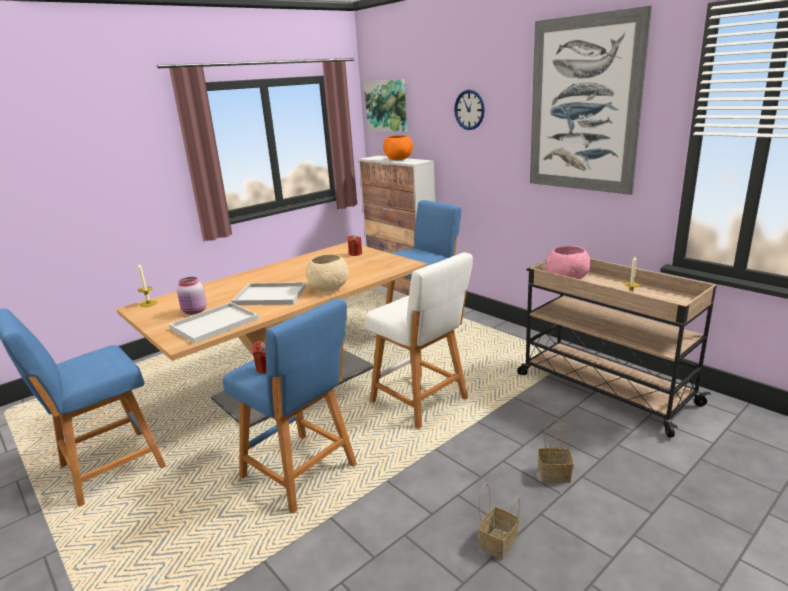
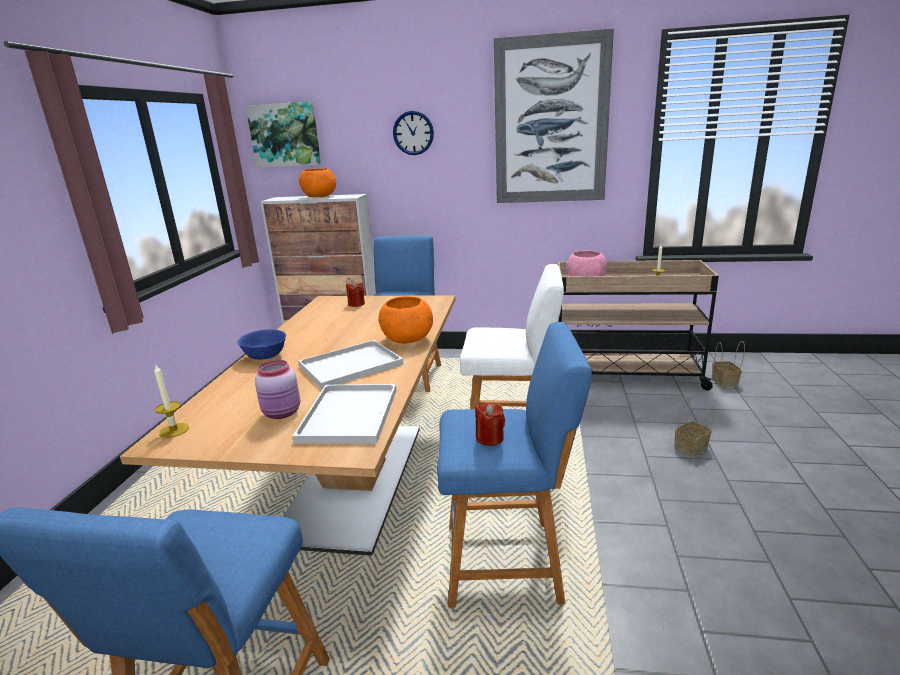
camera: 40 degrees left, 0 degrees up
beige bowl [306,254,349,292] -> orange bowl [379,296,433,344]
basket [478,483,520,560] -> basket moved to [712,341,745,387]
none -> blue bowl [237,329,286,359]

